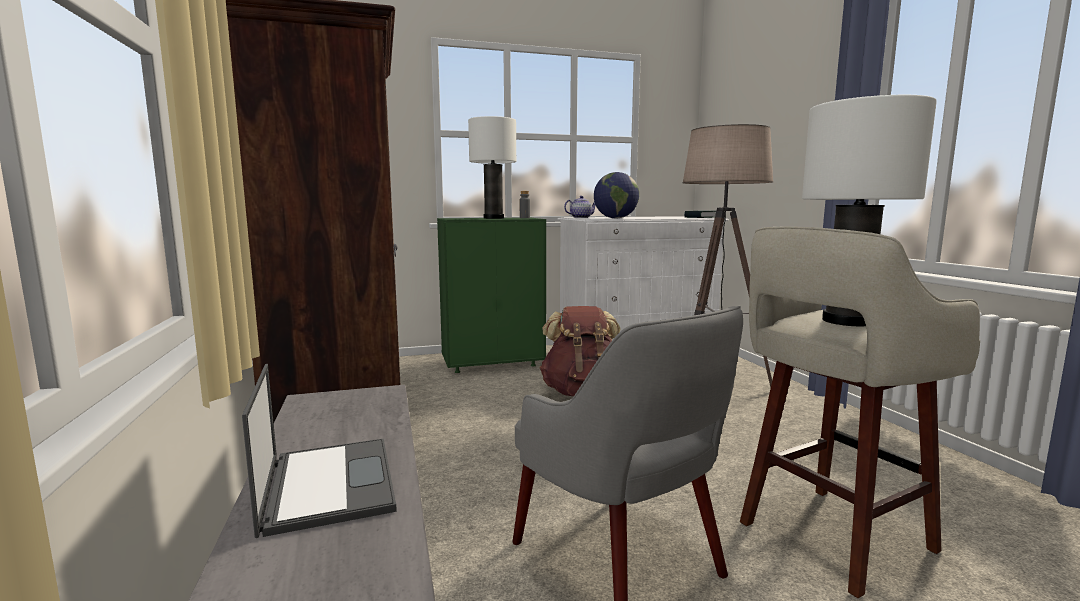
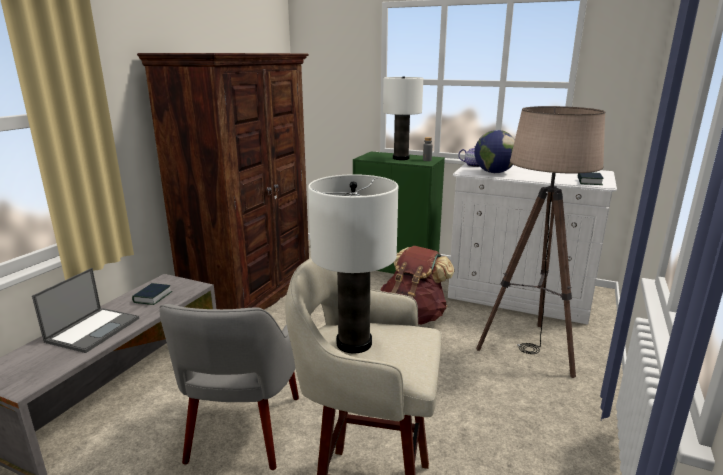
camera: 40 degrees right, 10 degrees up
none -> book [132,283,172,305]

